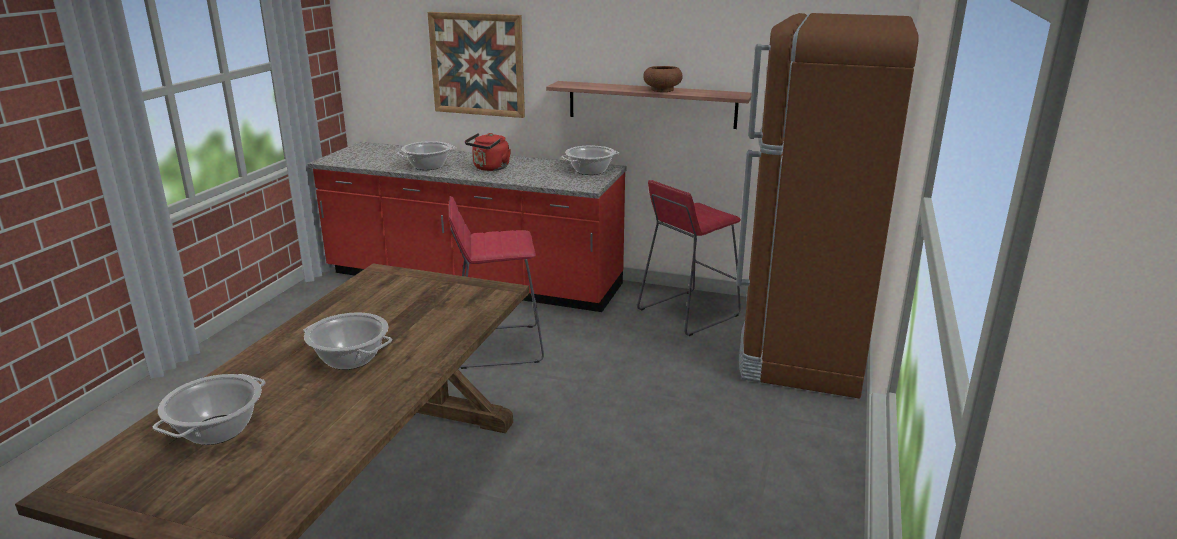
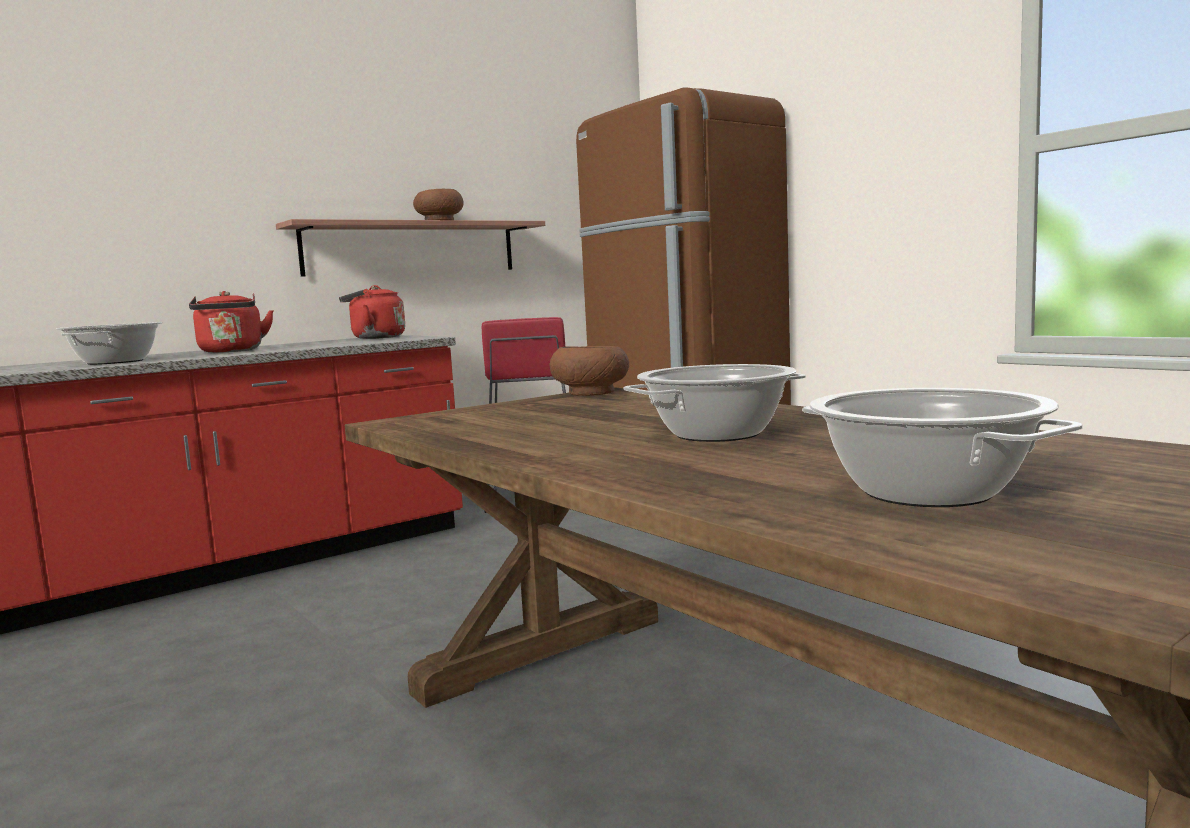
camera: 55 degrees left, 15 degrees down
picture [428,12,525,118] -> none
red stool [449,196,544,369] -> none
cooking pot [561,146,619,175] -> red kettle [339,285,405,339]
none -> brown bowl [549,346,629,396]

